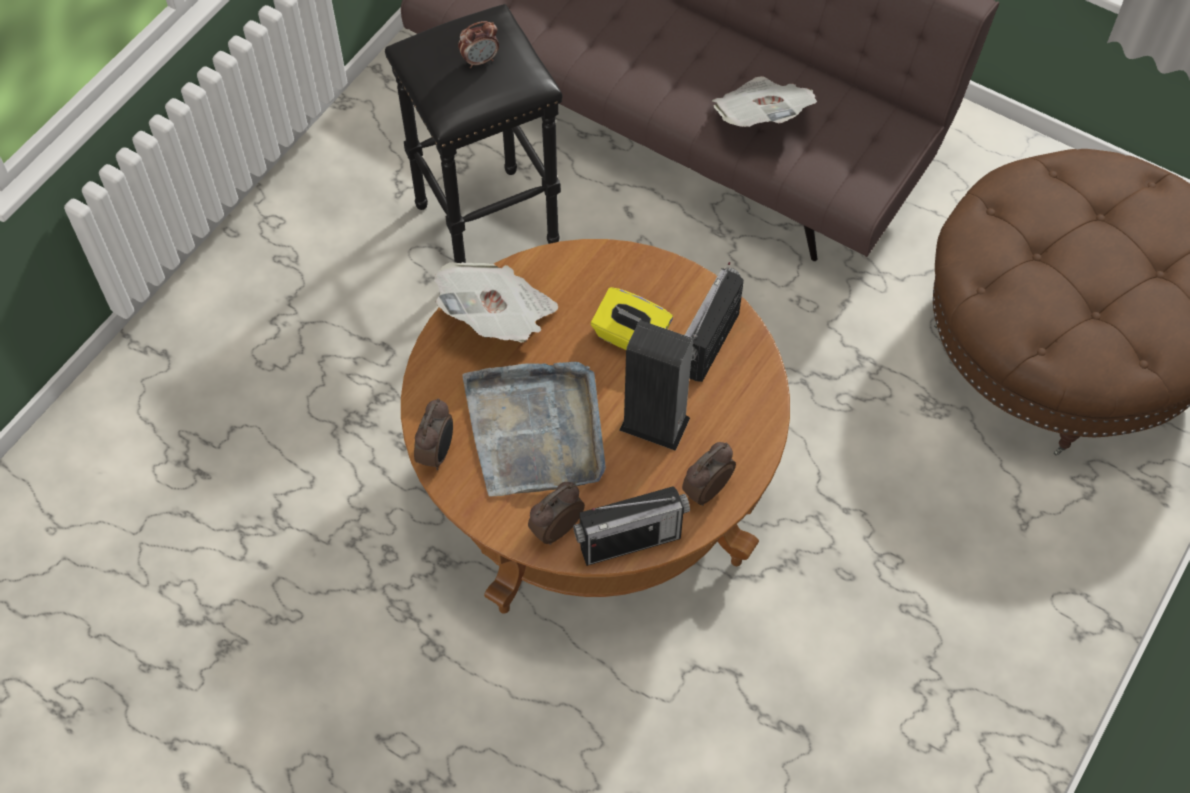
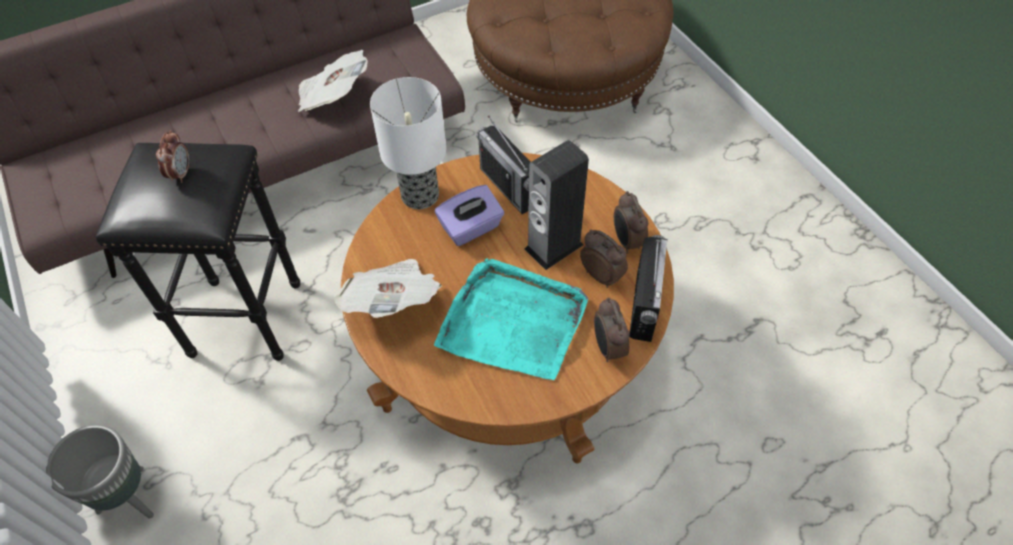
camera: 60 degrees left, 5 degrees down
alarm clock [414,398,453,470] -> alarm clock moved to [580,230,628,288]
grey tray [462,362,606,496] -> turquoise tray [434,258,588,380]
yellow tissue box [591,287,673,350] -> purple tissue box [435,185,504,246]
none -> grey planter [46,425,154,518]
none -> table lamp [370,77,446,209]

